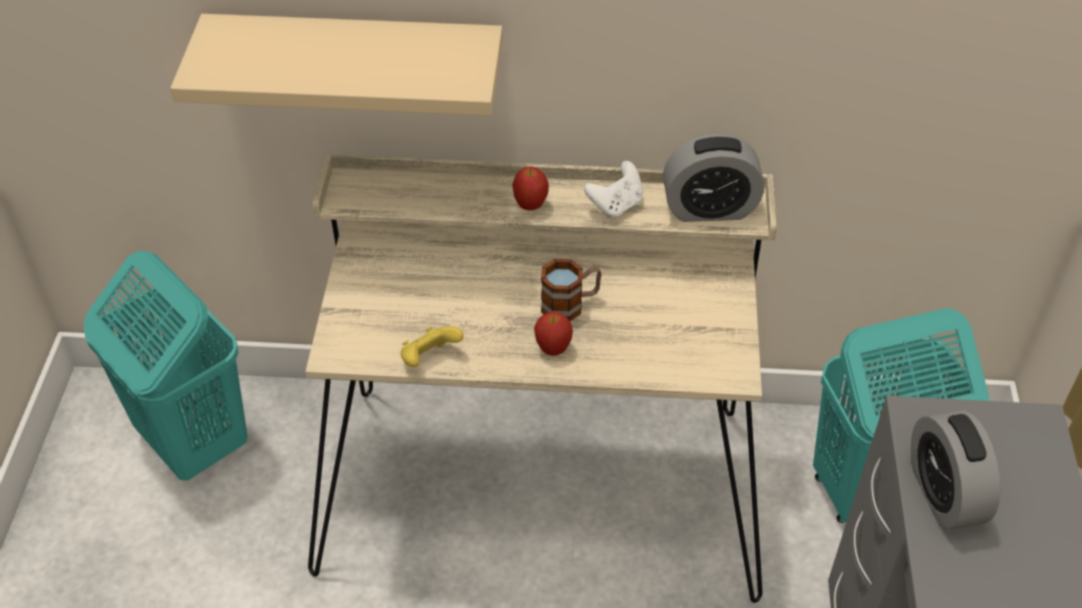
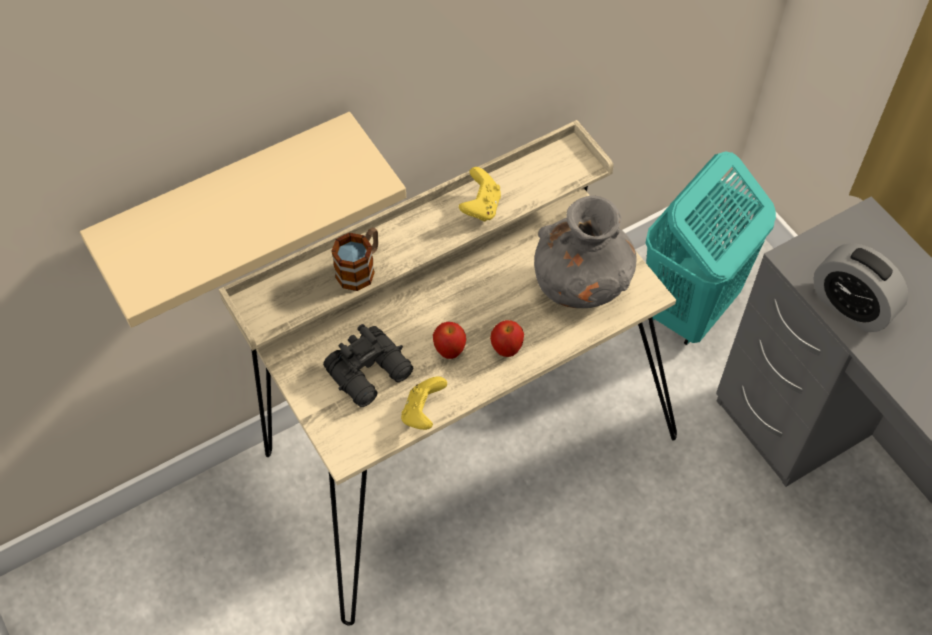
camera: 35 degrees left, 10 degrees up
turquoise laundry basket [83,250,248,481] -> none
apple [512,167,549,210] -> apple moved to [433,322,466,359]
mug [541,259,602,321] -> mug moved to [331,227,378,291]
white game controller [584,161,643,218] -> yellow game controller [459,167,501,222]
alarm clock [663,134,764,222] -> none
none -> black binoculars [323,324,413,407]
none -> grey vase [534,196,636,308]

